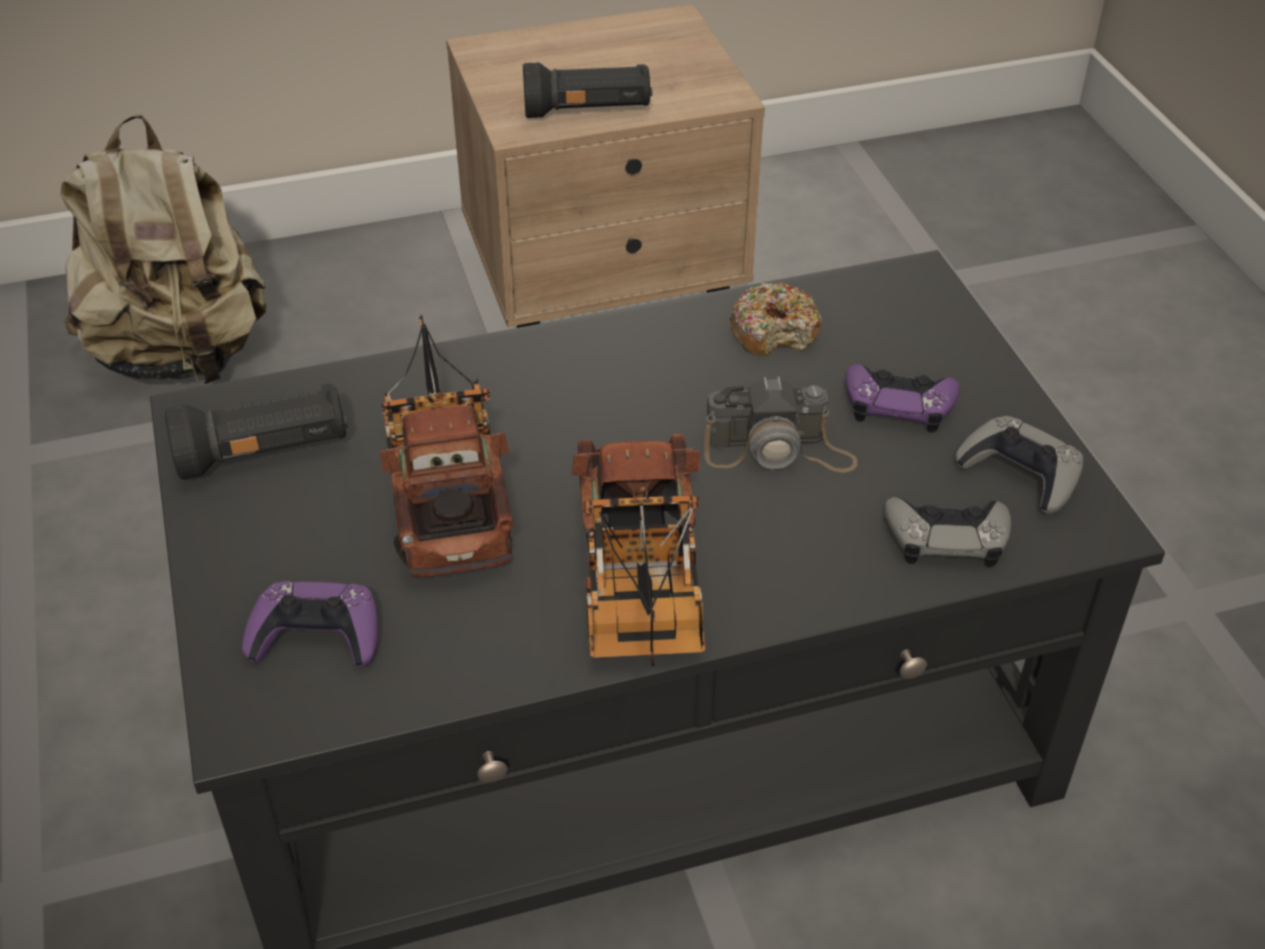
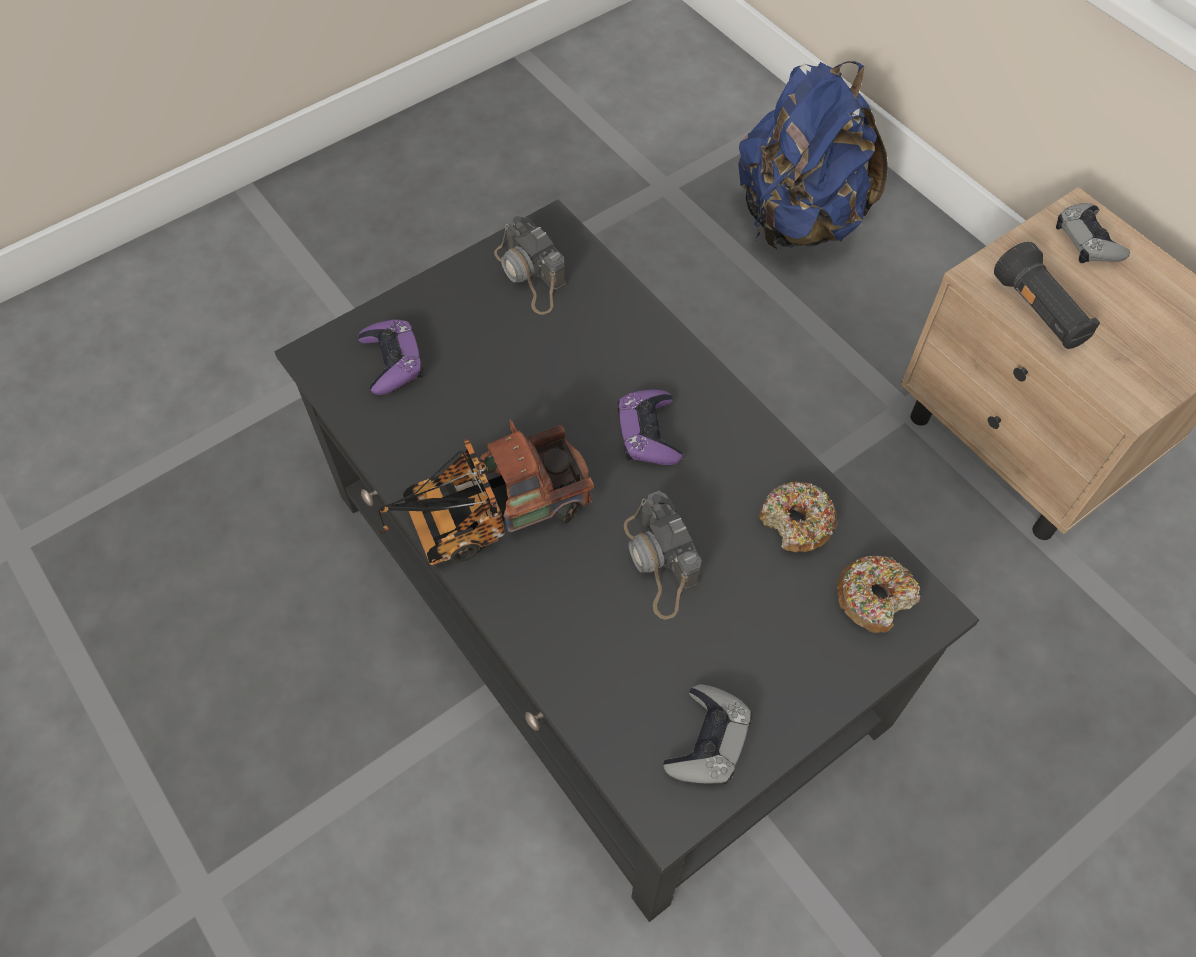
camera: 70 degrees right, 15 degrees up
beige backpack [60,114,266,387] -> blue backpack [738,61,888,249]
black flashlight [164,383,348,479] -> camera [494,214,566,315]
toy truck [380,315,513,577] -> none
purple game controller [845,364,960,433] -> purple game controller moved to [617,390,683,465]
grey game controller [885,497,1011,567] -> grey game controller moved to [1056,203,1130,263]
none -> donut [837,556,921,633]

